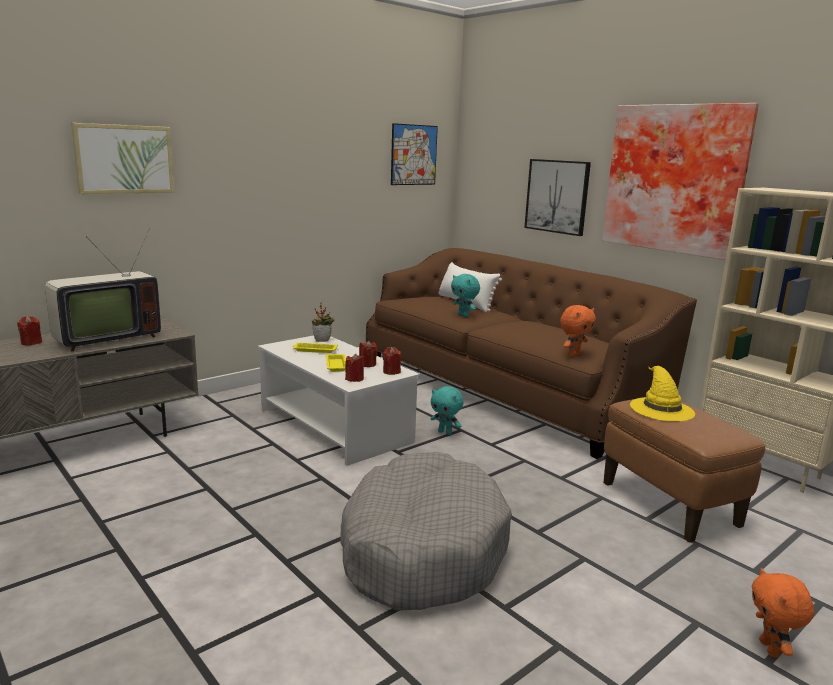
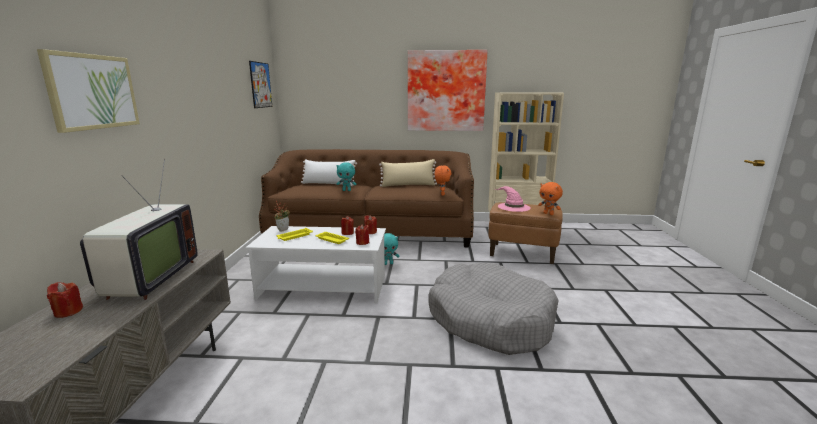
camera: 45 degrees left, 0 degrees up
picture [524,159,591,236] -> none
yellow hat [630,366,695,421] -> pink hat [495,186,531,212]
orange plush toy [752,568,814,657] -> orange plush toy moved to [538,182,563,215]
none -> beige pillow [379,159,437,187]

